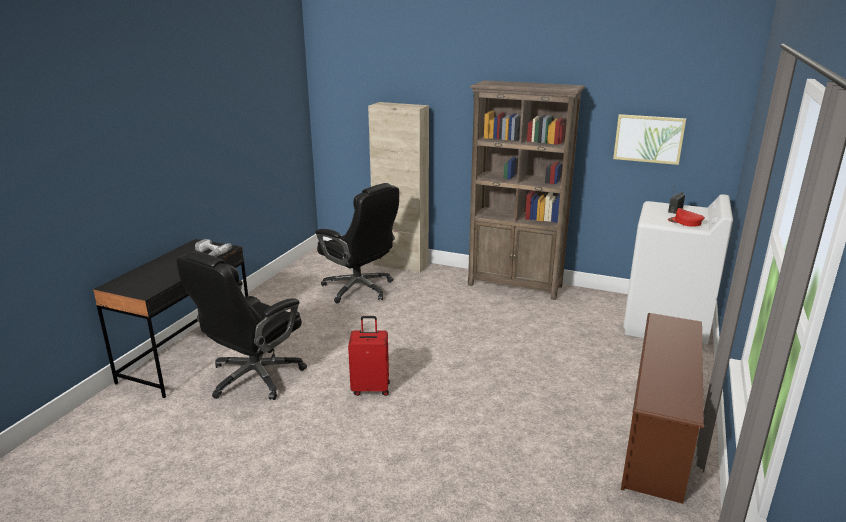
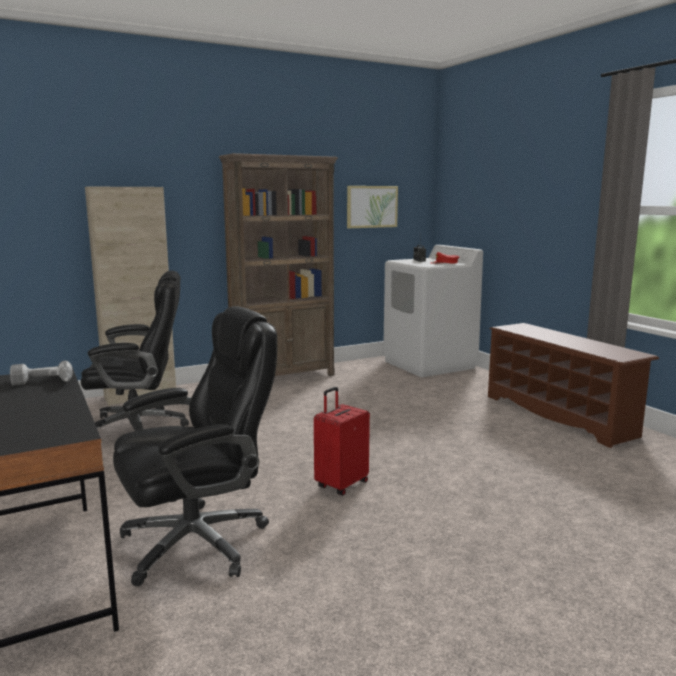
camera: 50 degrees left, 10 degrees down
black office chair [176,251,307,400] -> black office chair turned 105 degrees counterclockwise [113,306,277,586]

